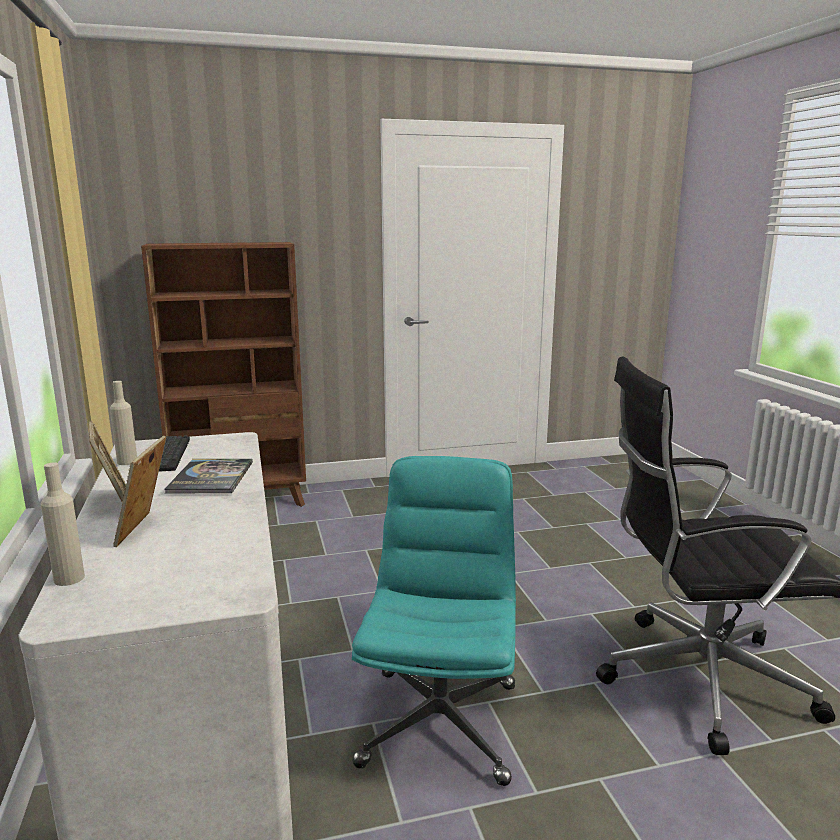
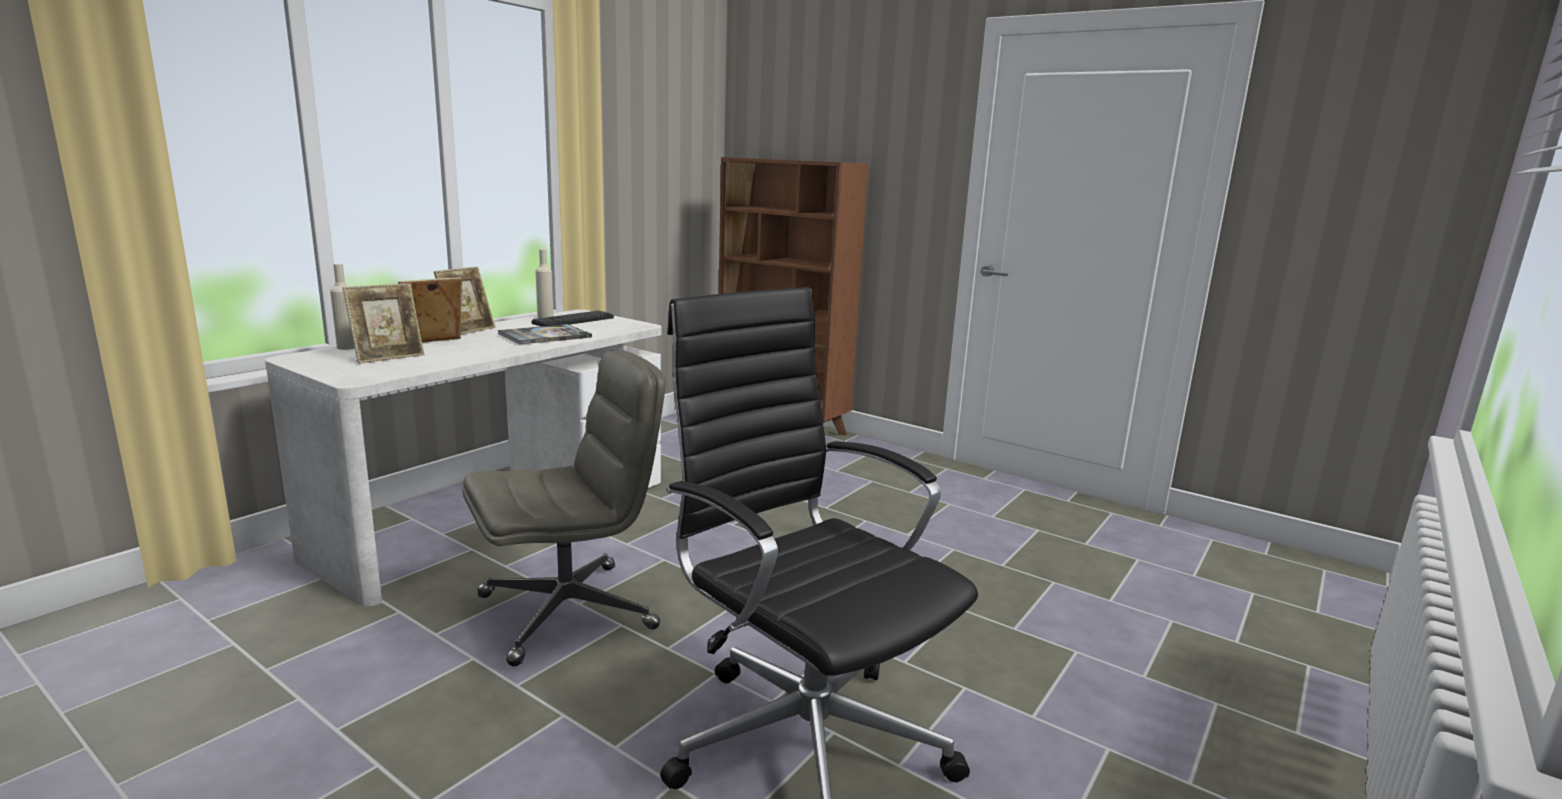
camera: 50 degrees right, 0 degrees up
turquoise office chair [352,456,516,786] -> grey office chair [462,350,665,667]
none -> picture frame [343,283,424,364]

